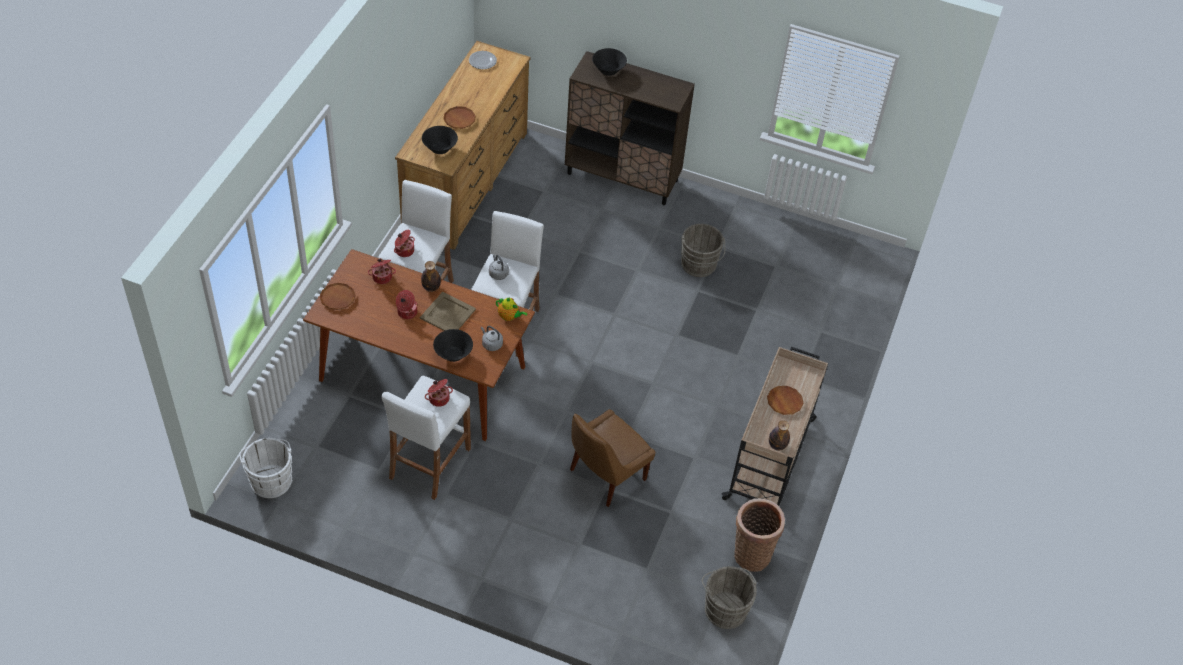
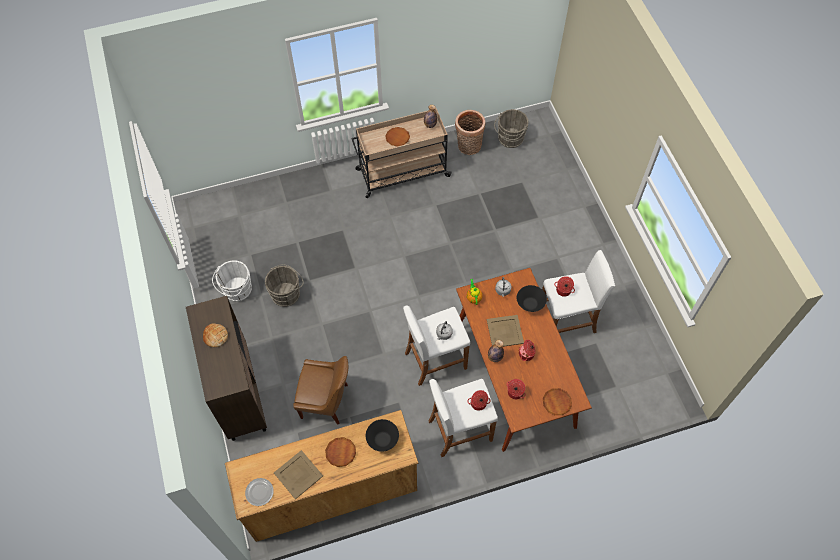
camera: 125 degrees left, 10 degrees up
white bucket [239,438,293,498] -> white bucket moved to [212,260,252,301]
brown chair [570,409,656,507] -> brown chair moved to [293,356,348,425]
black bowl [592,48,627,76] -> none
none -> bread [203,323,228,347]
none -> beige tray [274,450,323,499]

